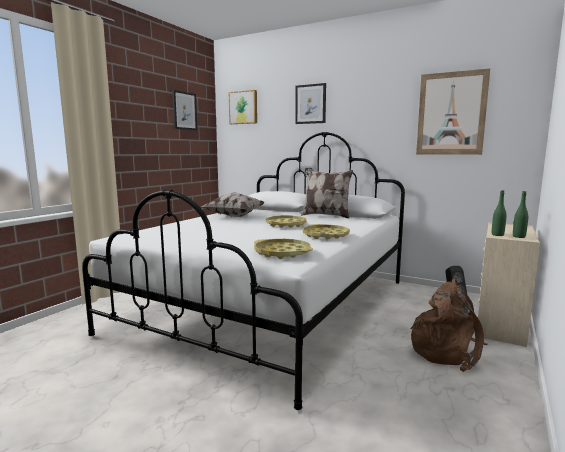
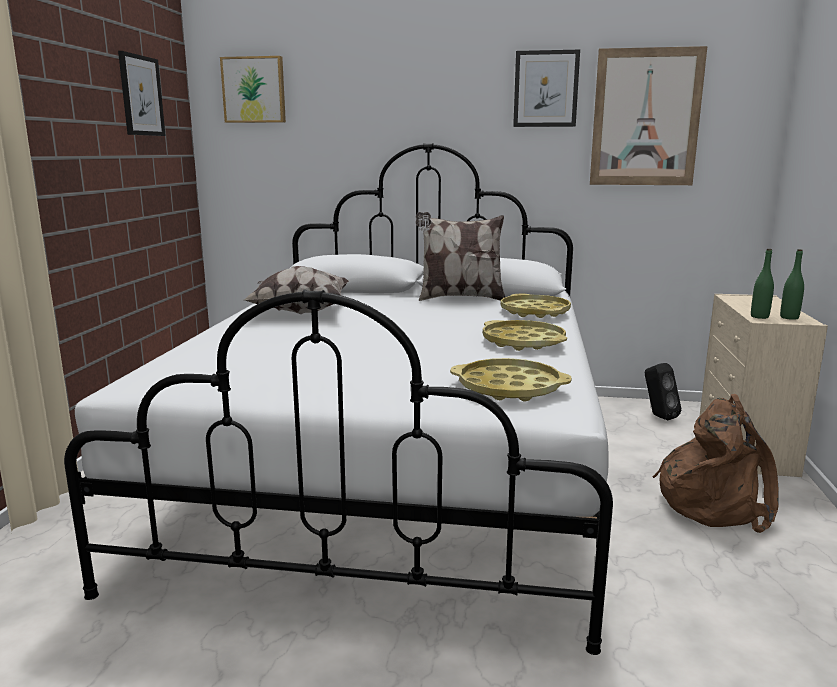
camera: 20 degrees left, 5 degrees up
yellow tray [266,215,306,228] -> yellow tray moved to [500,294,571,318]
picture [295,83,326,124] -> picture moved to [513,50,580,127]

